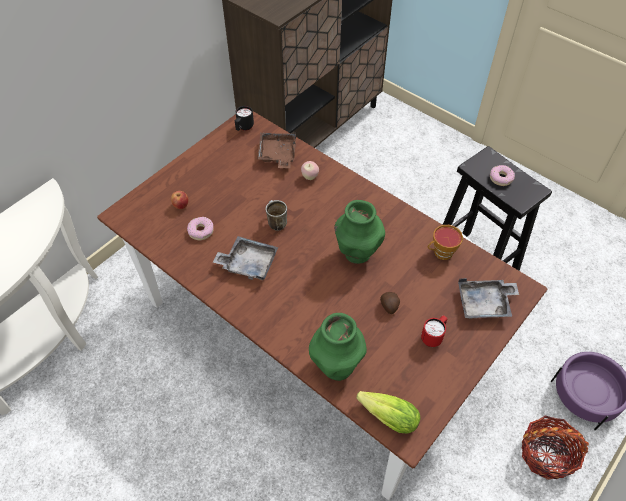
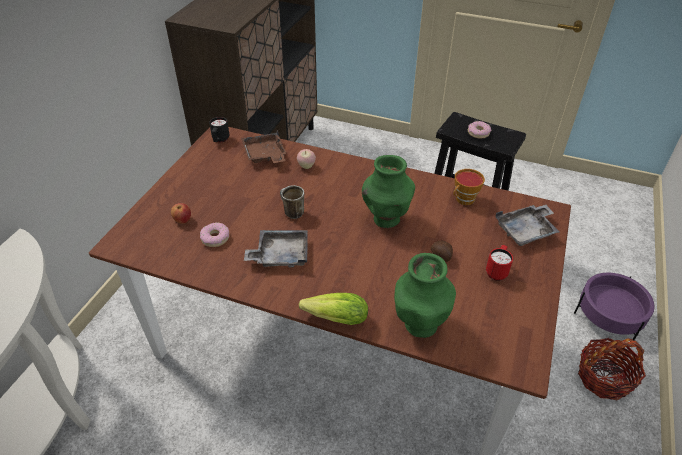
camera: 20 degrees left, 10 degrees down
lettuce [356,391,420,434] -> lettuce moved to [299,293,368,325]

